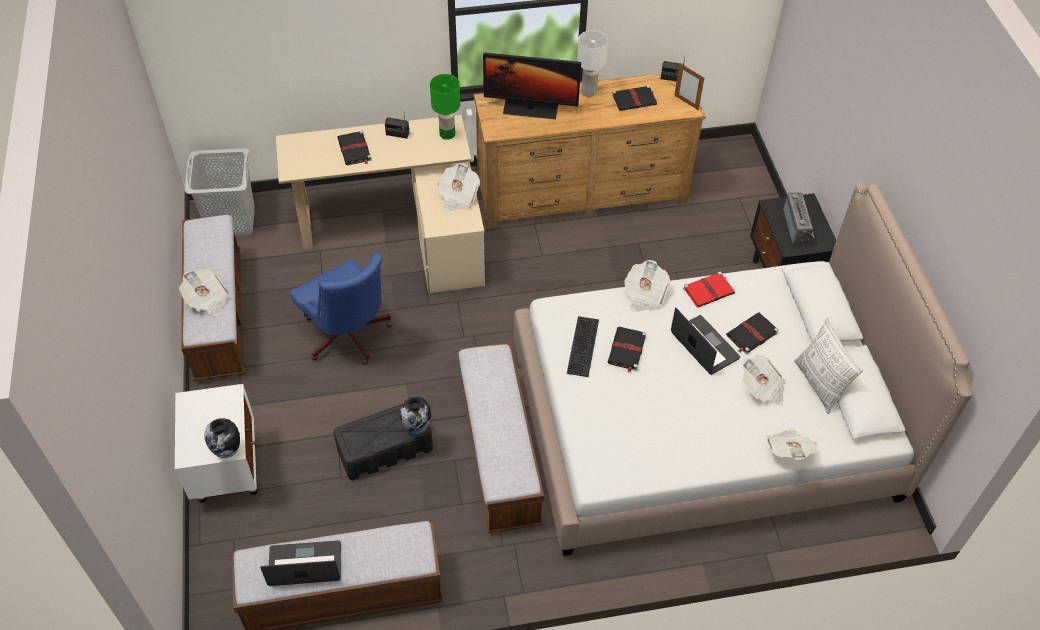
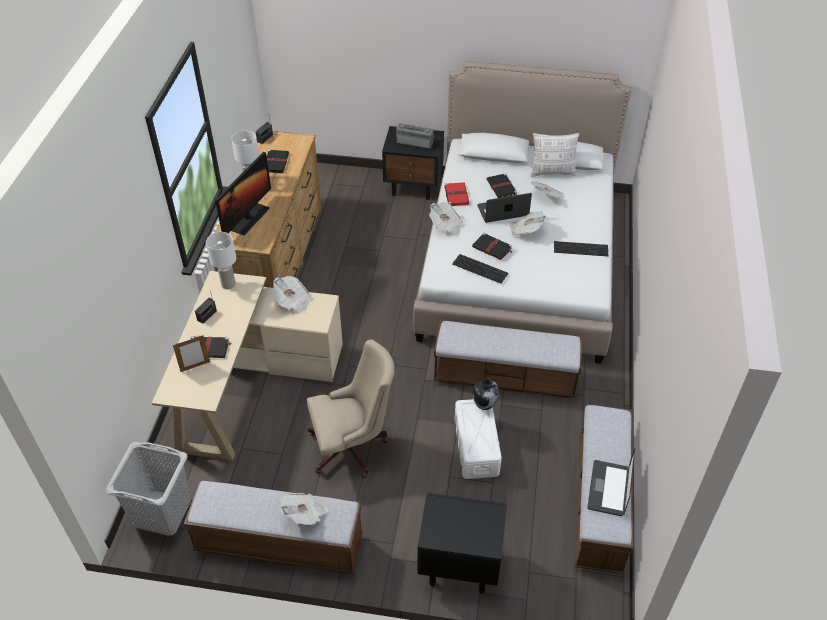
camera: 70 degrees left, 5 degrees down
white nightstand [175,384,258,503] -> black nightstand [417,493,507,594]
vase [204,418,240,458] -> none
blue office chair [290,253,393,365] -> beige office chair [307,340,395,478]
black storage box [333,404,433,480] -> white storage box [455,399,502,479]
green table lamp [430,74,460,140] -> white table lamp [206,232,236,289]
picture frame [674,63,704,110] -> picture frame moved to [173,335,210,372]
newspaper [767,429,817,460] -> newspaper moved to [510,211,546,236]
none -> keyboard [554,241,608,256]

